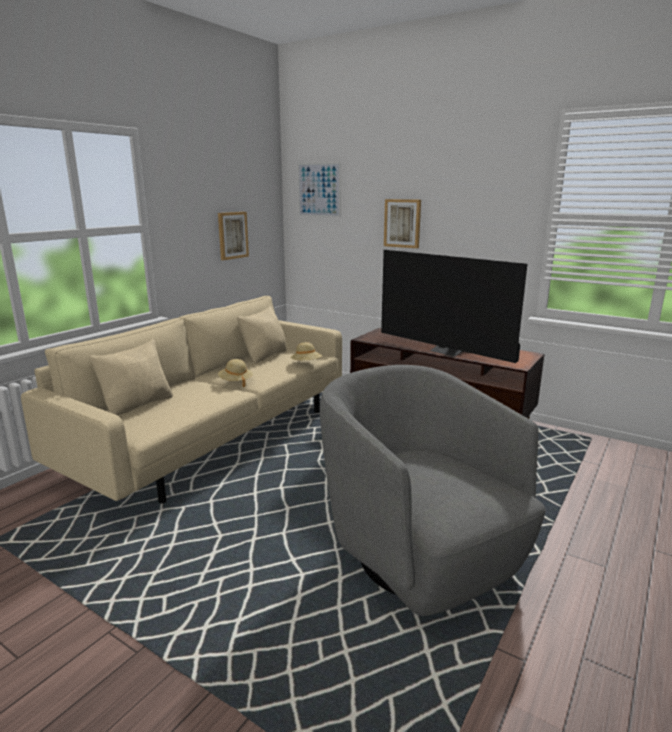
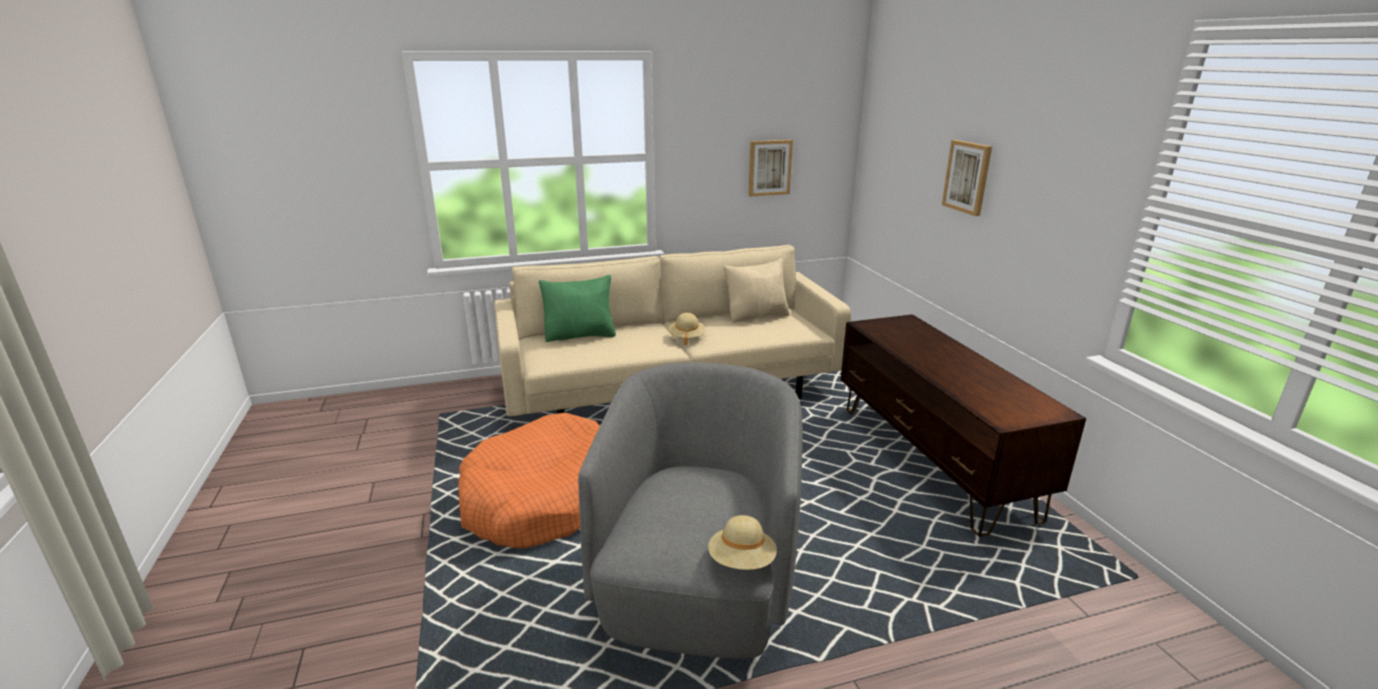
camera: 40 degrees right, 5 degrees up
beige pillow [89,339,173,416] -> green pillow [539,275,616,342]
beige hat [291,342,322,360] -> beige hat moved to [708,515,777,570]
picture [298,162,341,217] -> none
television [381,250,527,363] -> none
none -> orange dog bed [458,413,600,549]

